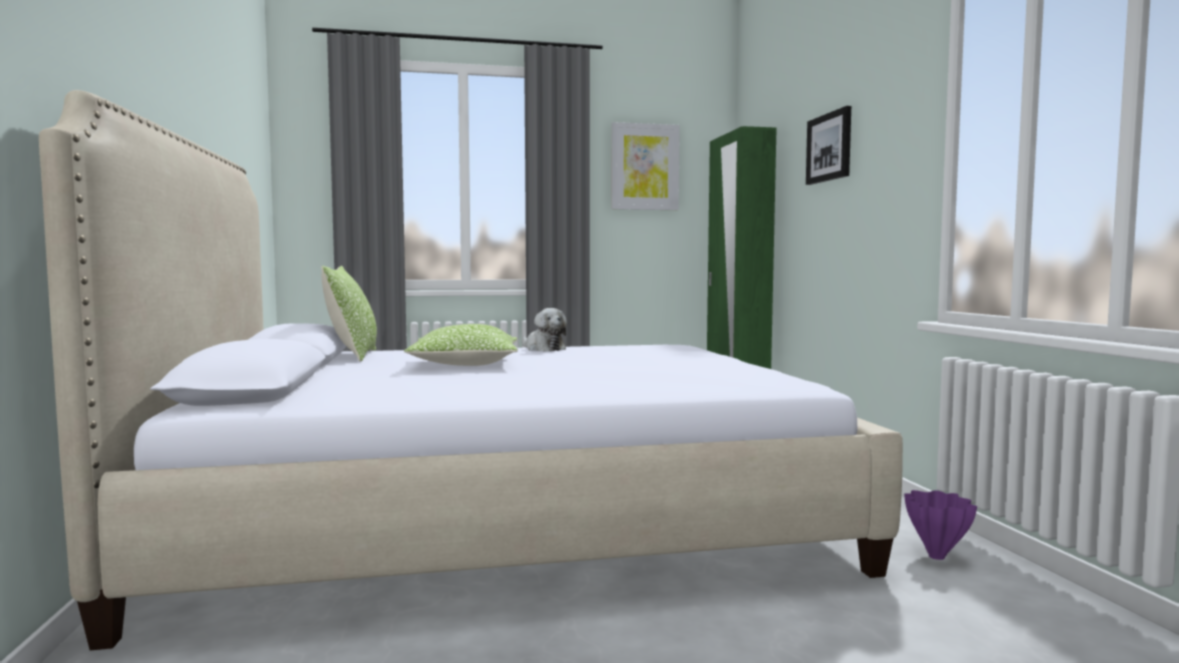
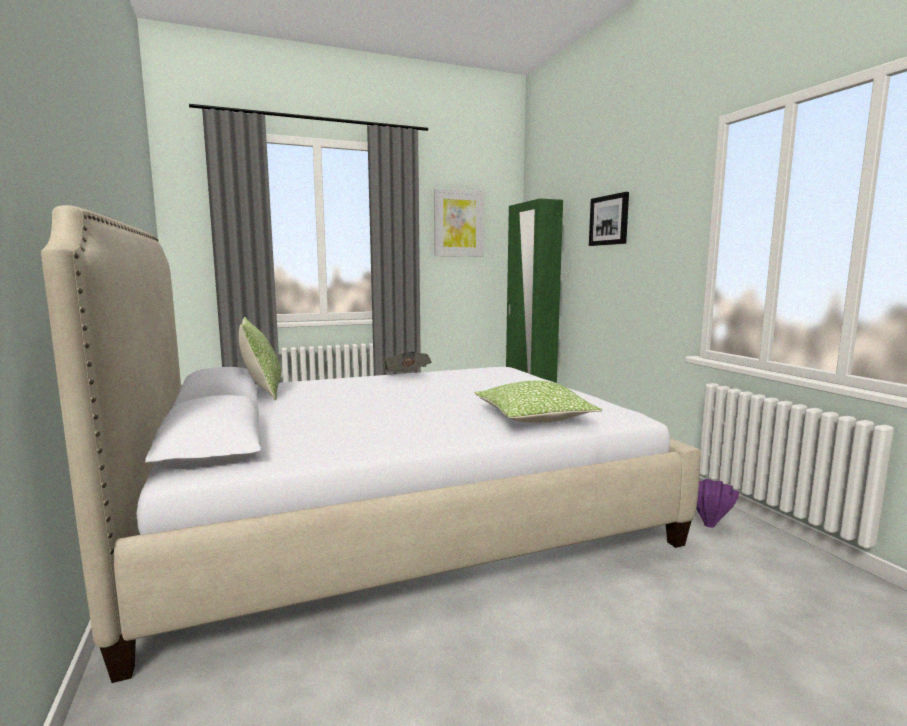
camera: 10 degrees left, 5 degrees up
pillow [404,324,518,366] -> pillow moved to [474,381,603,423]
plush toy [521,308,567,351] -> newspaper [383,352,431,372]

